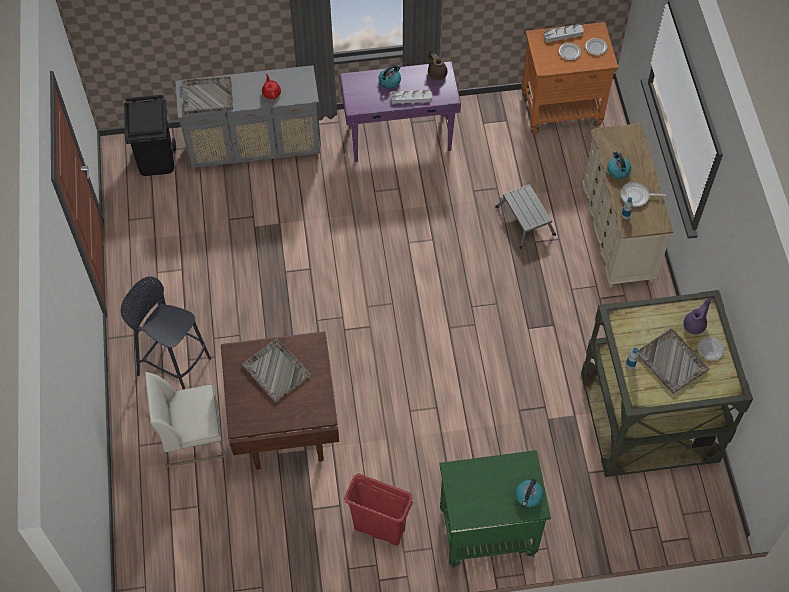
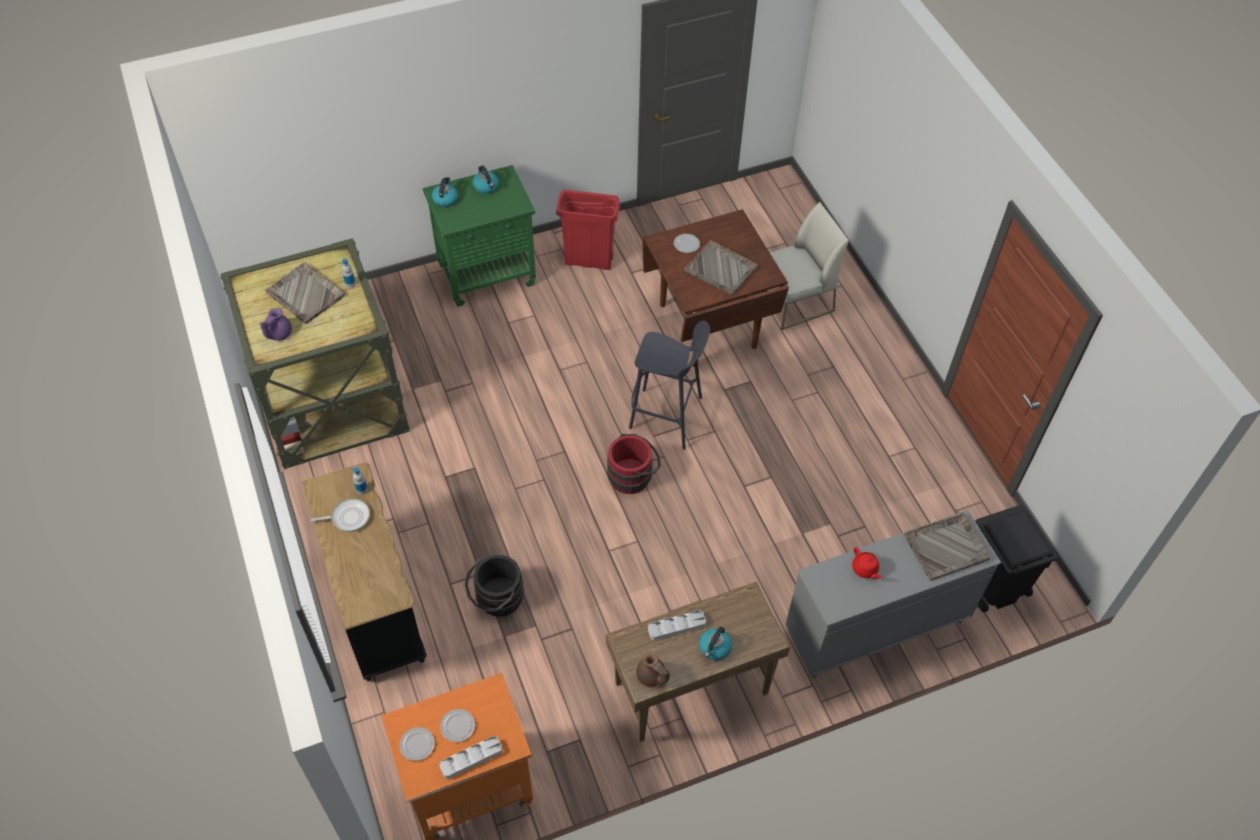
camera: 165 degrees right, 5 degrees down
grey stool [121,276,211,389] -> grey stool moved to [629,321,710,450]
purple console table [340,61,461,162] -> brown console table [606,582,790,742]
grey step ladder [495,184,556,249] -> black bucket [465,555,524,617]
beige dresser [582,123,673,288] -> black dresser [301,462,427,681]
kettle [607,151,631,179] -> kettle moved to [472,165,499,194]
plate [698,337,724,361] -> plate moved to [674,234,700,253]
none -> red bucket [607,434,661,494]

